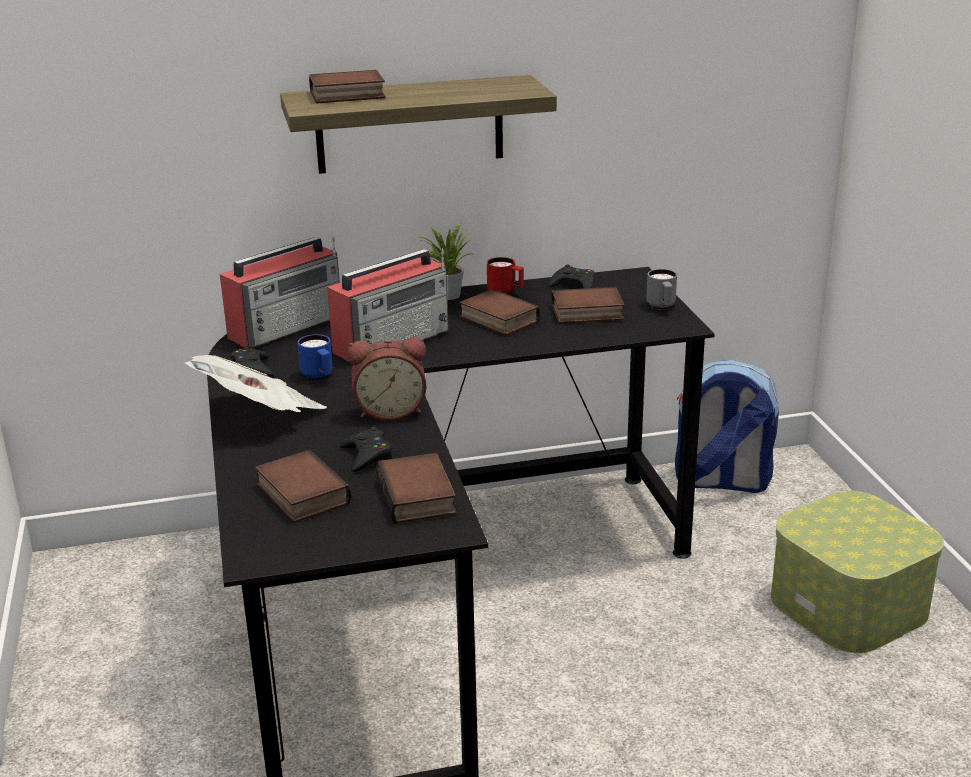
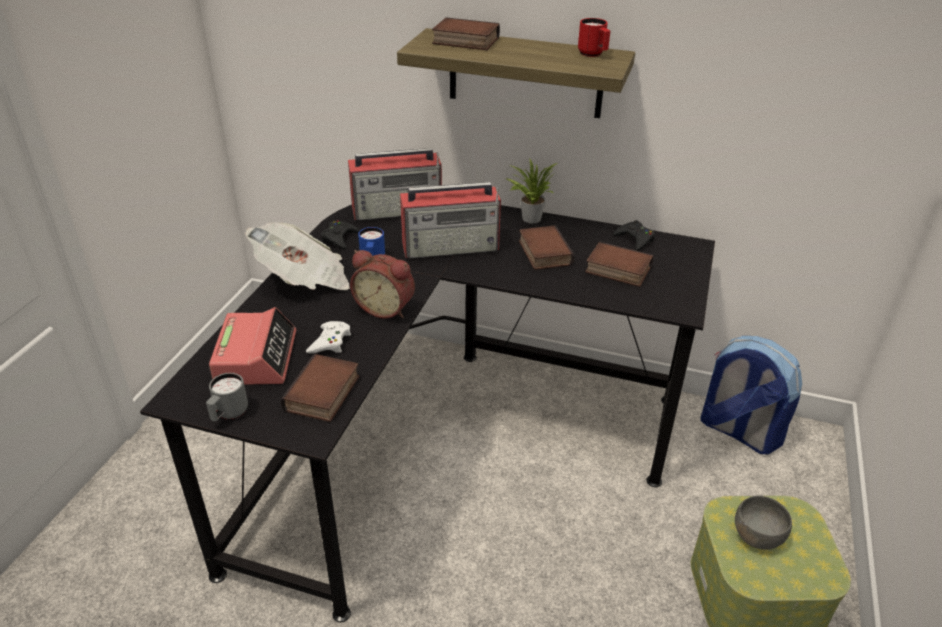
camera: 30 degrees right, 10 degrees up
book [255,449,352,523] -> alarm clock [209,307,296,385]
black game controller [339,427,392,472] -> white game controller [306,321,351,353]
red mug [487,257,524,295] -> red mug moved to [578,18,610,57]
grey mug [646,269,677,310] -> grey mug moved to [206,373,248,421]
none -> grey bowl [735,495,792,550]

